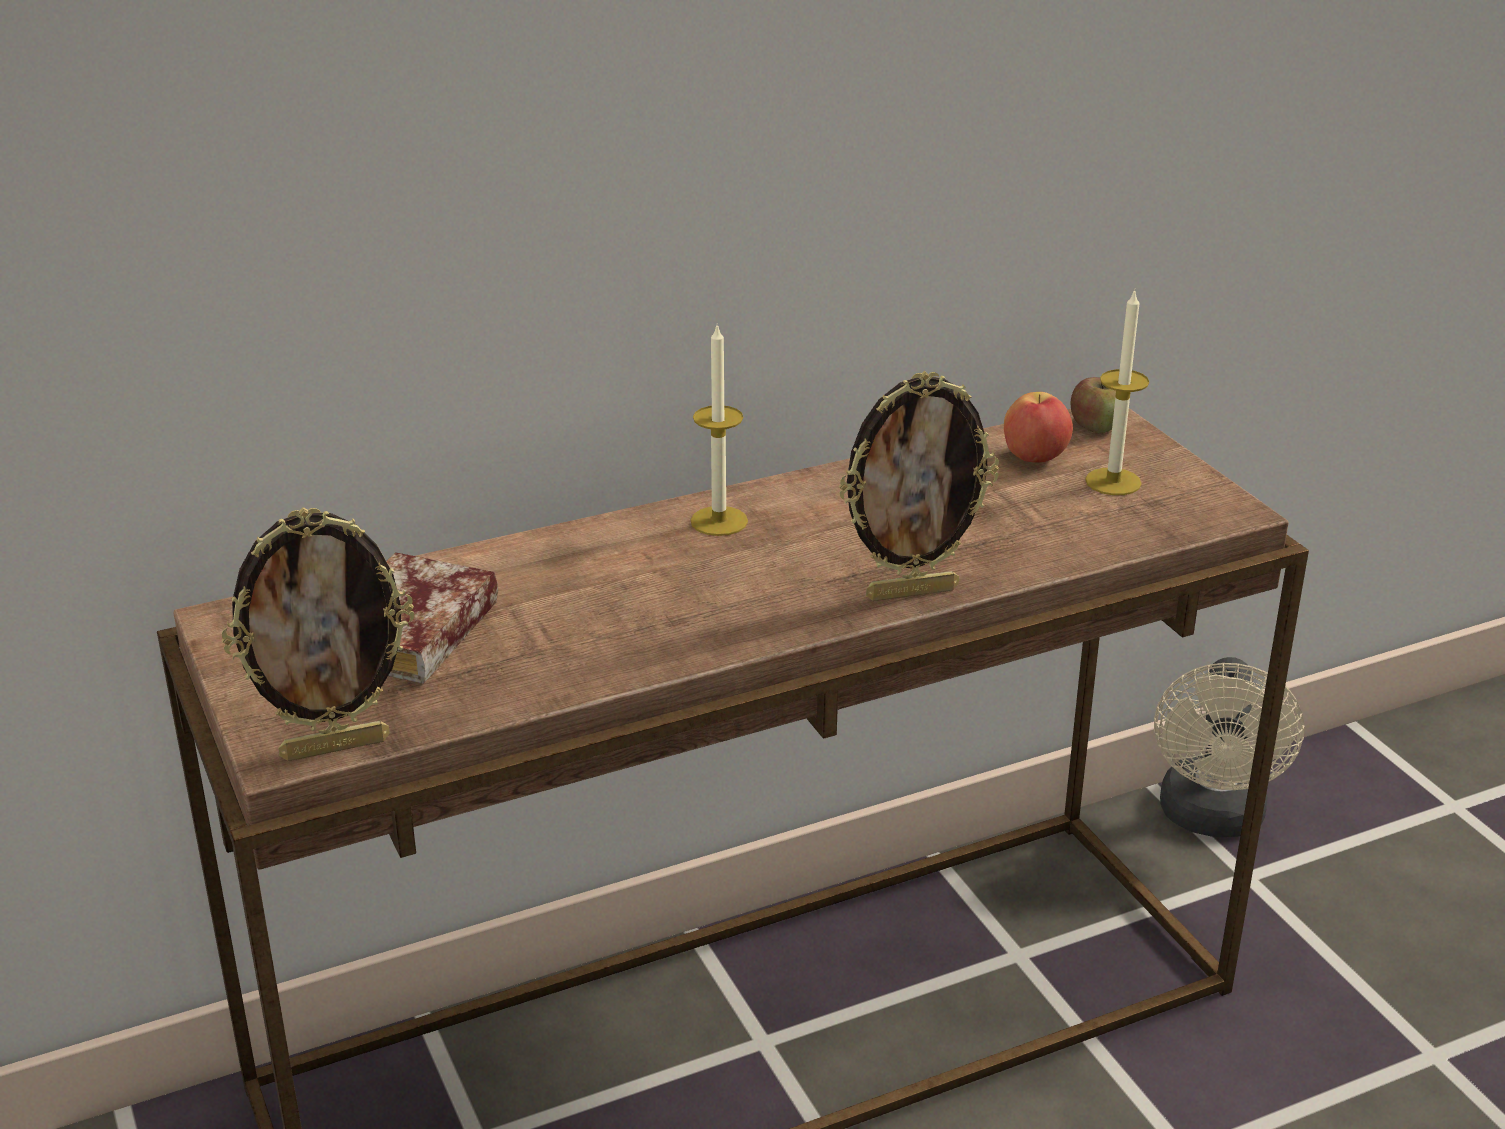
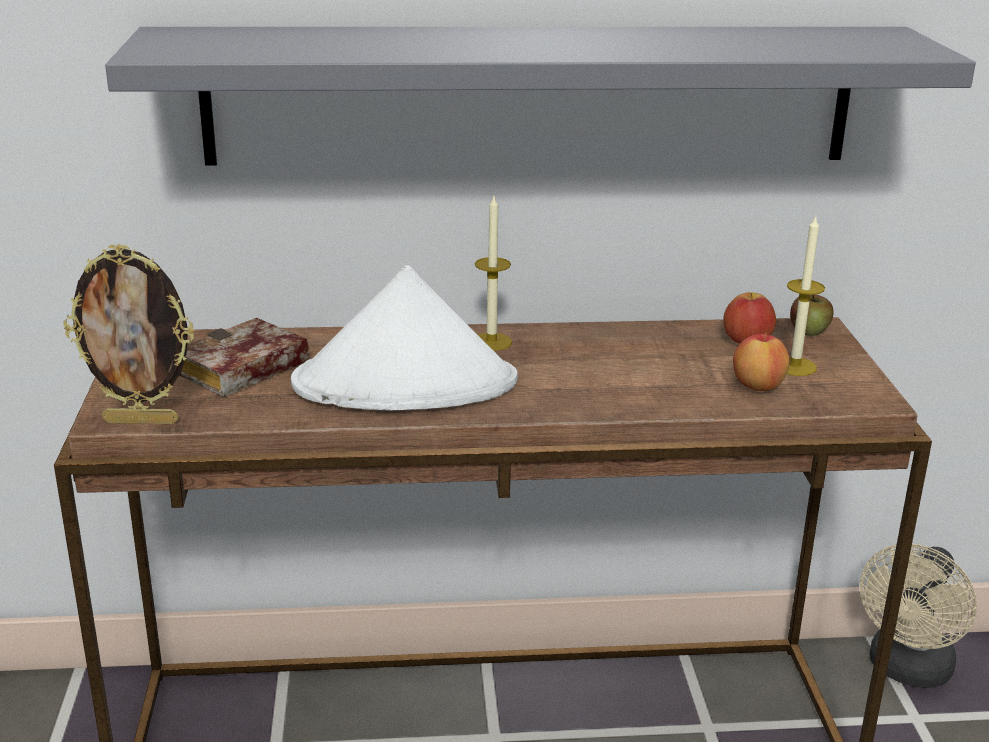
camera: 20 degrees right, 5 degrees down
picture frame [839,371,999,601] -> none
none -> grey shelf [105,27,976,166]
none -> white hat [291,265,518,410]
none -> apple [733,332,790,391]

